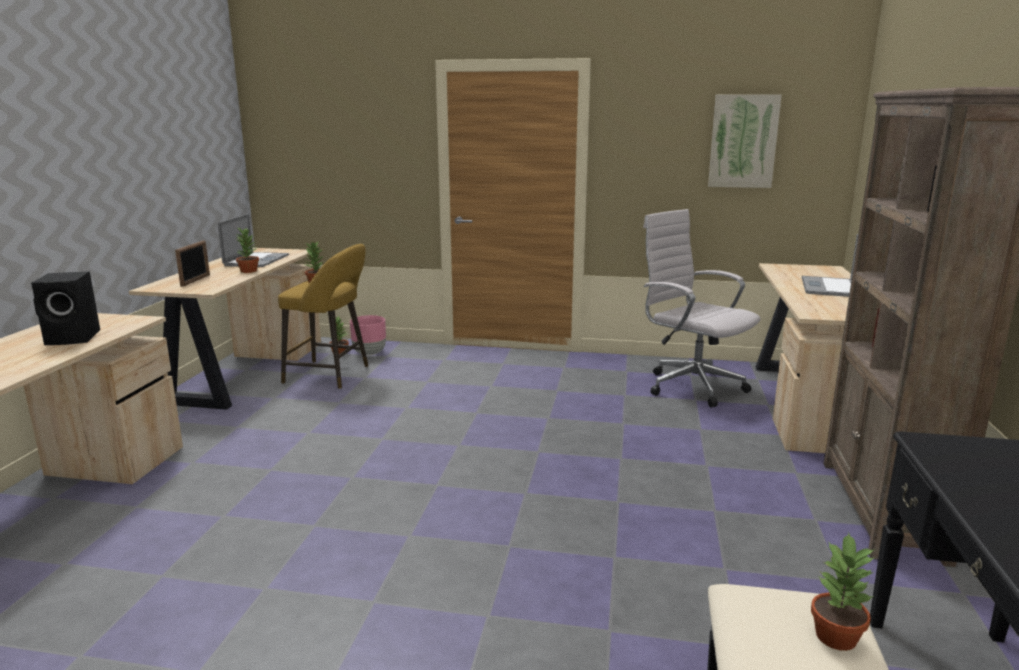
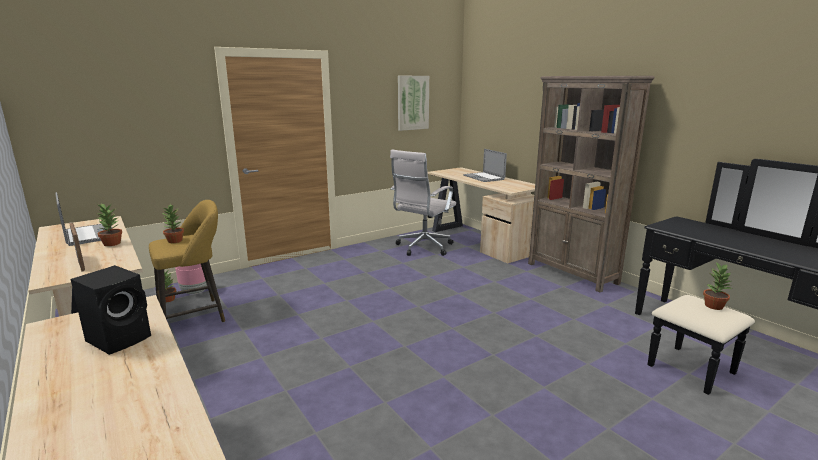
camera: 45 degrees left, 0 degrees up
white office chair [643,209,760,408] -> white office chair turned 60 degrees counterclockwise [390,149,456,256]

